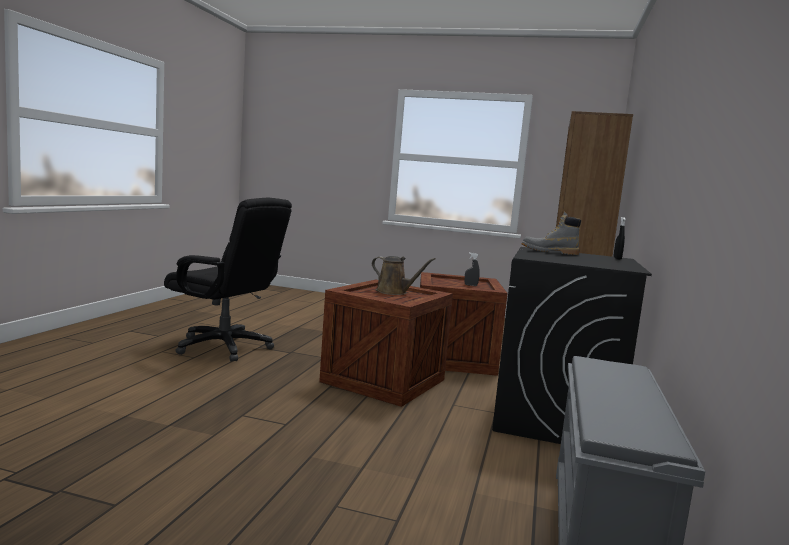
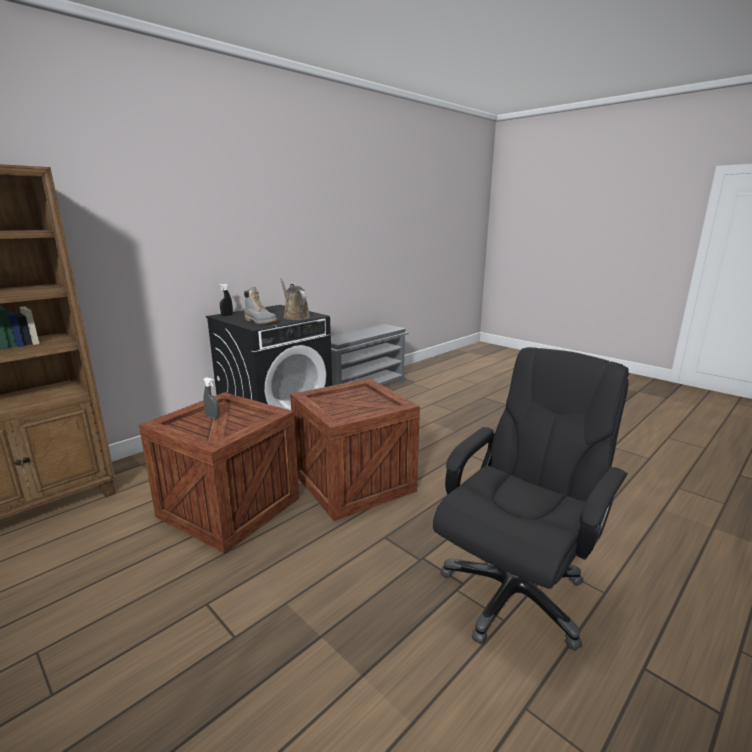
camera: 150 degrees left, 10 degrees up
black office chair [164,198,292,361] -> black office chair turned 75 degrees clockwise [433,347,629,651]
brown watering can [372,256,435,295] -> brown watering can moved to [280,278,310,320]

